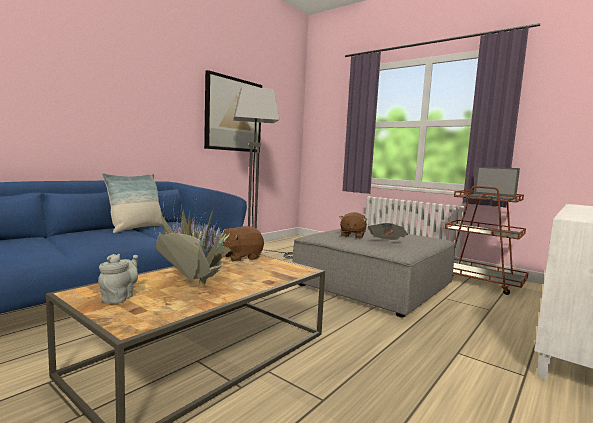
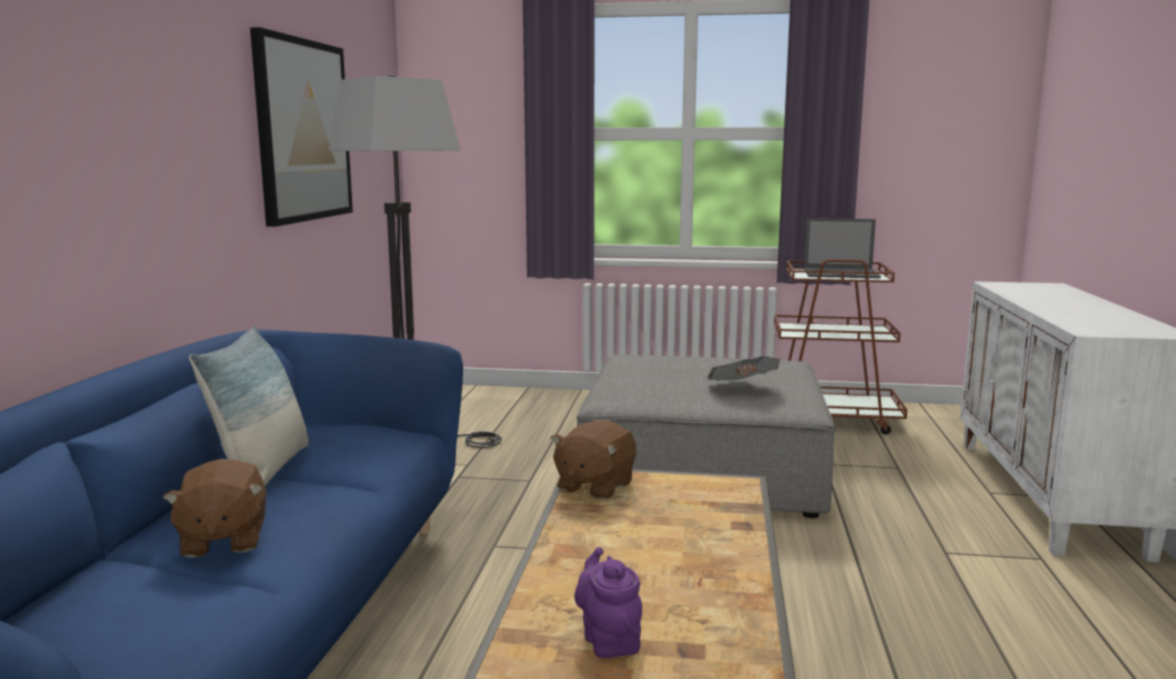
camera: 30 degrees left, 5 degrees up
grey teapot [98,254,138,304] -> purple teapot [574,547,642,658]
potted plant [154,194,238,285] -> none
brown plush toy [339,212,367,239] -> brown plush toy moved to [163,459,266,558]

